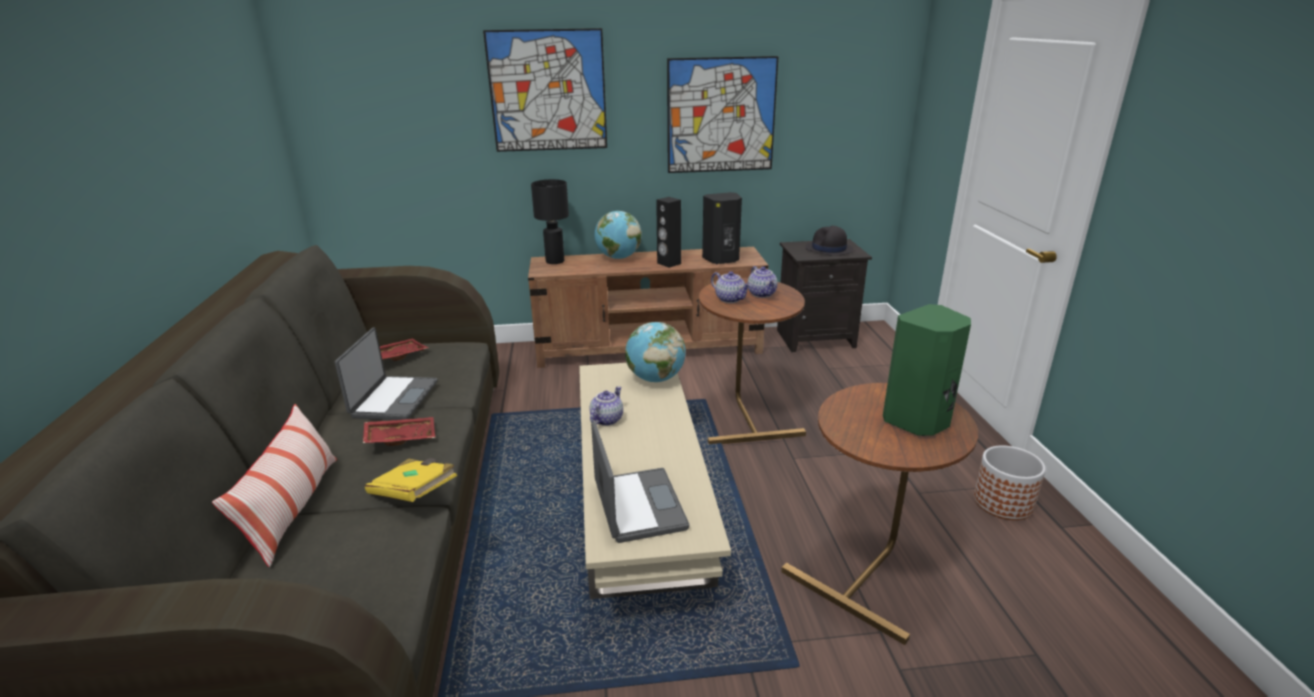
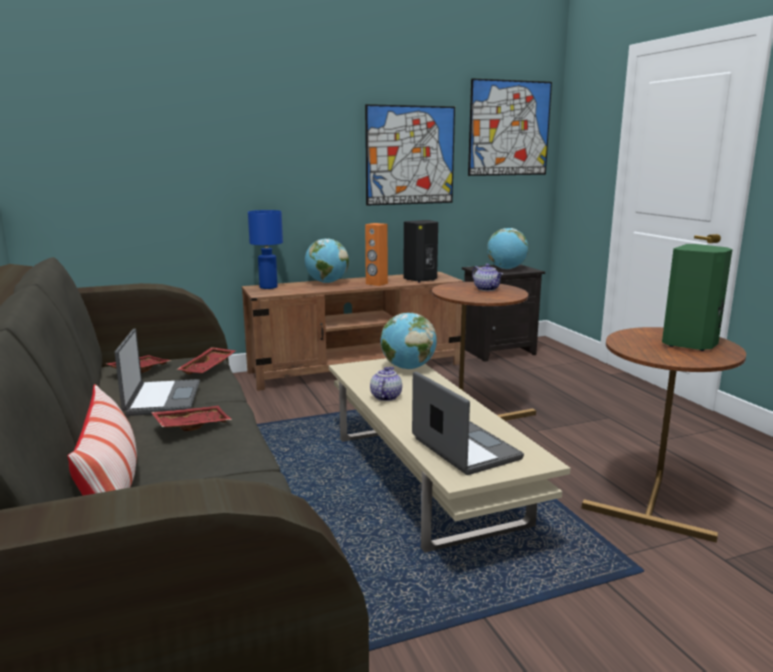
camera: 15 degrees left, 10 degrees down
yellow book [365,458,457,502] -> none
picture [483,28,607,152] -> picture moved to [468,78,552,176]
black table lamp [531,179,569,264] -> blue table lamp [248,210,283,289]
black speaker [656,197,681,268] -> orange speaker [365,223,388,286]
teapot [711,271,751,303] -> none
black hat [805,226,853,256] -> globe [487,228,528,269]
planter [974,445,1046,520] -> none
none -> red tray [176,347,236,374]

